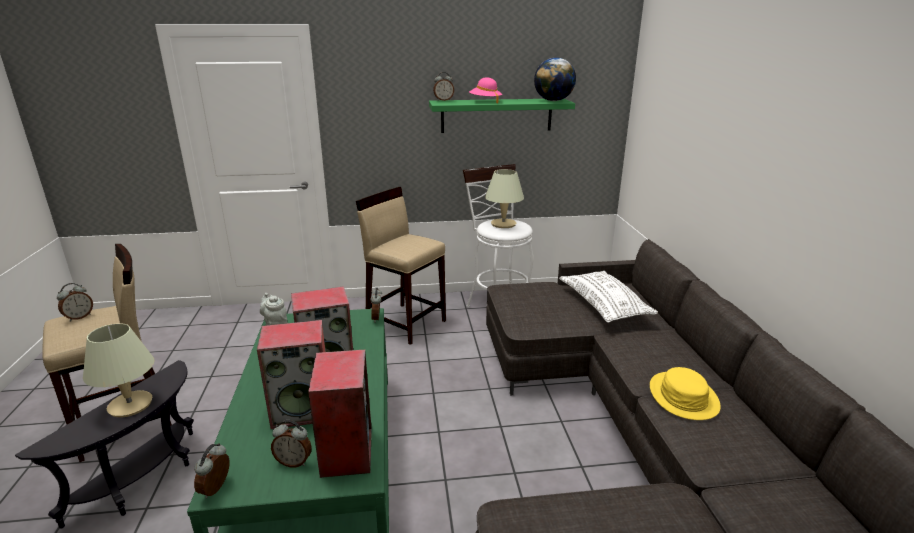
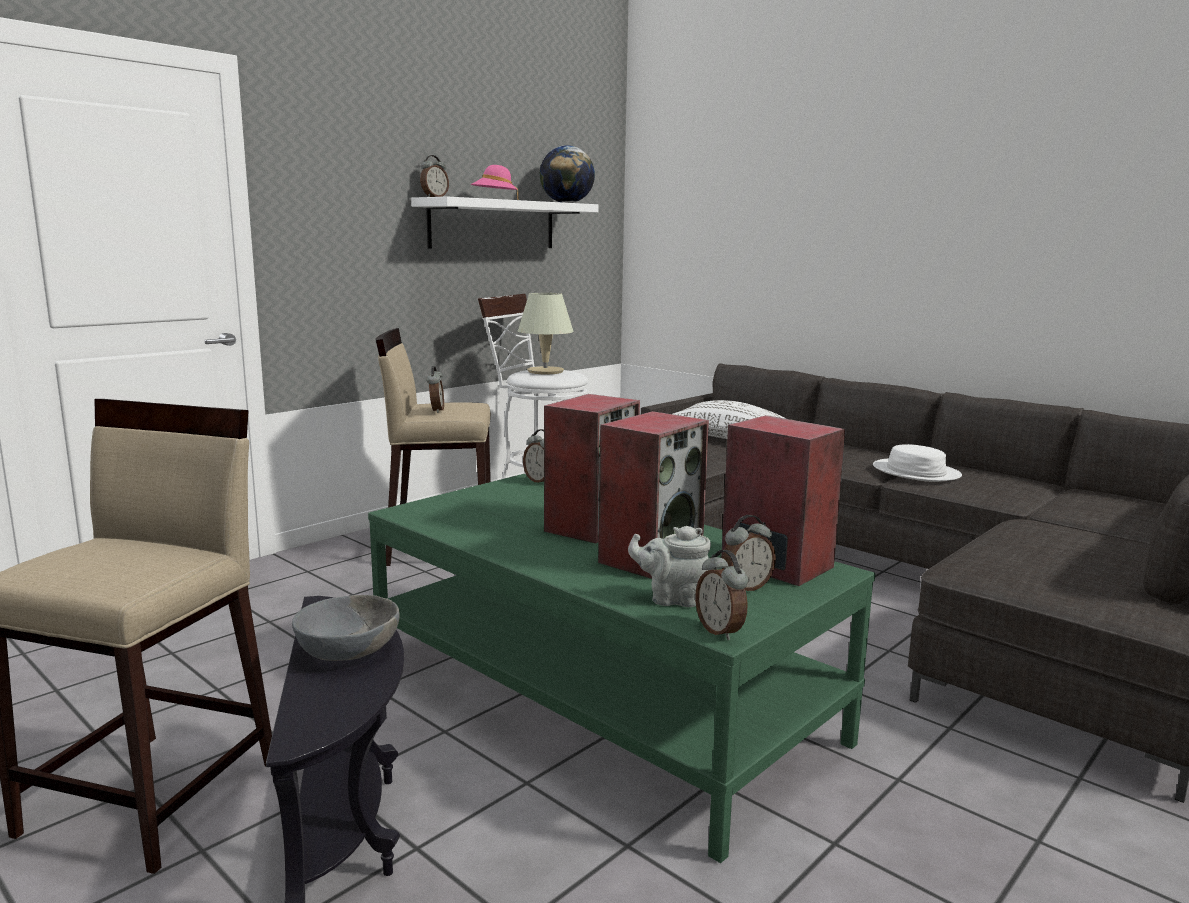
camera: 40 degrees left, 10 degrees down
alarm clock [57,283,93,322] -> alarm clock moved to [426,366,444,413]
beige table lamp [83,323,155,418] -> grey bowl [292,595,399,661]
grey teapot [260,293,288,325] -> grey teapot moved to [628,526,711,607]
green shelf [429,99,575,133] -> white shelf [411,196,598,248]
yellow hat [650,367,721,420] -> white hat [873,444,962,482]

